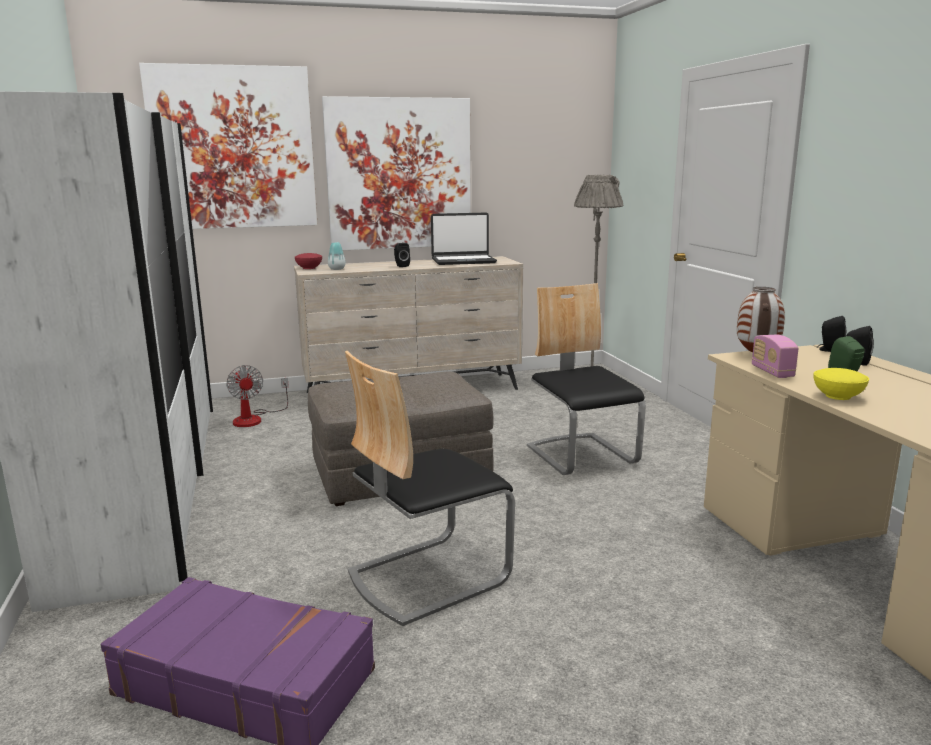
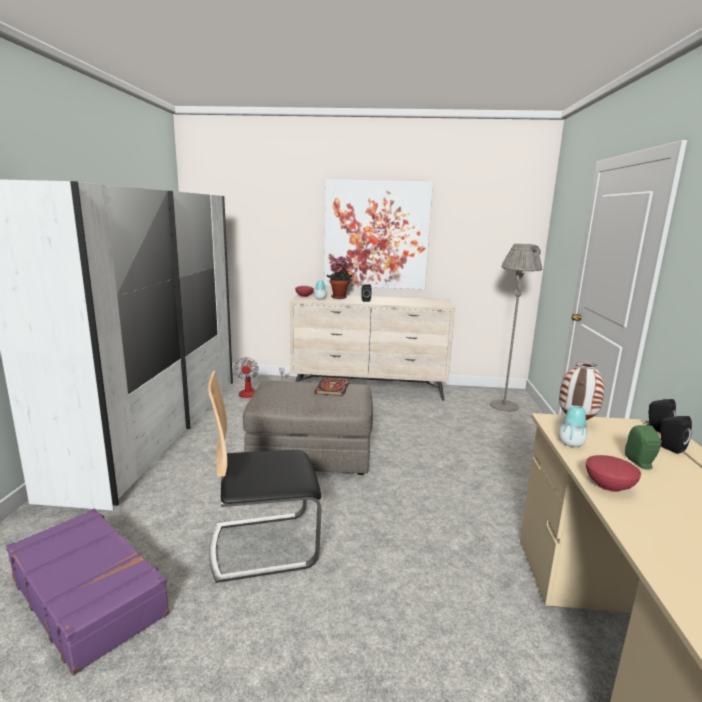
camera: 20 degrees right, 0 degrees up
picture [139,63,318,229] -> none
laptop [431,213,497,265] -> none
chair [527,283,646,475] -> none
radio [752,335,799,378] -> vase [558,406,587,447]
yellow bowl [814,368,869,400] -> red bowl [586,455,641,492]
none -> book [314,377,348,396]
none -> potted plant [327,256,352,299]

